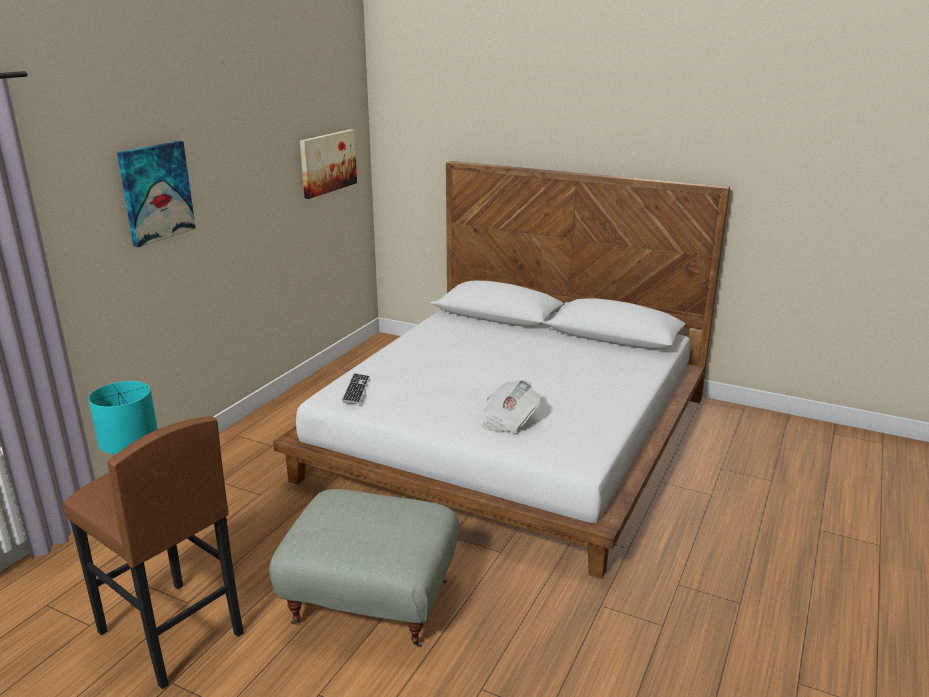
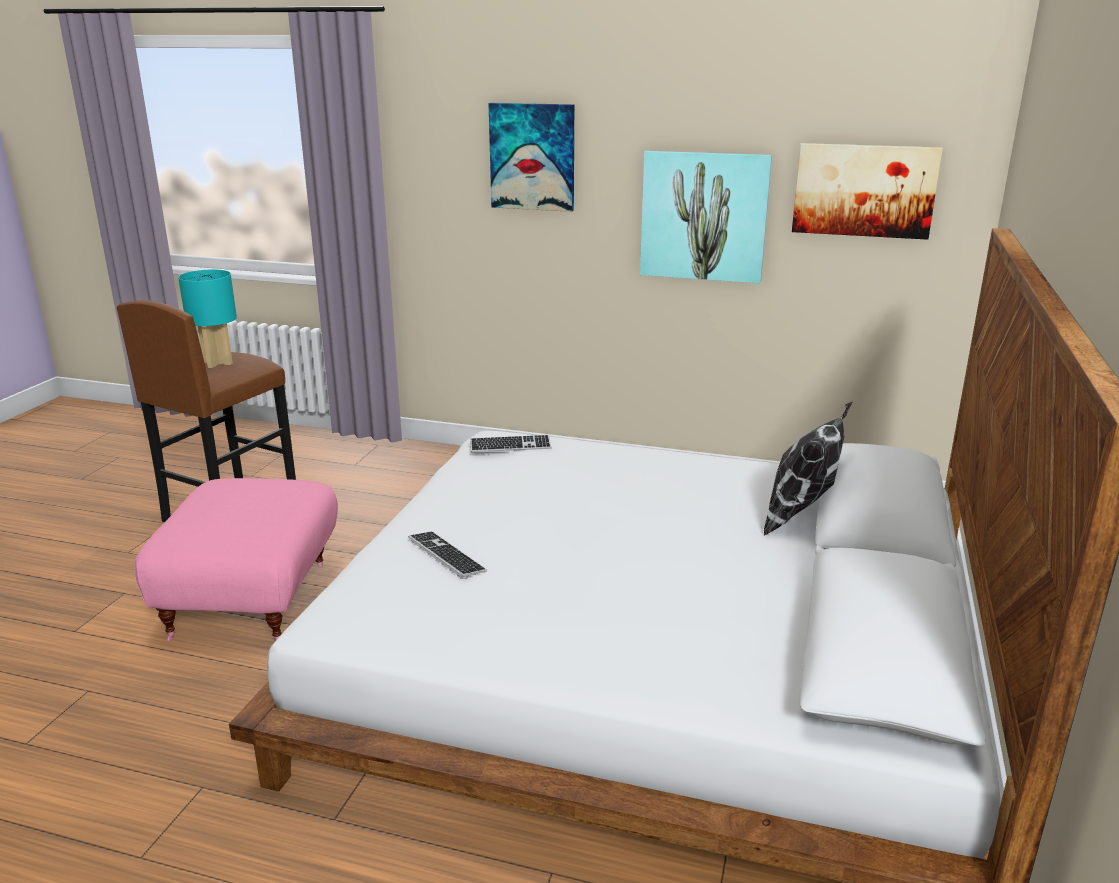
camera: 80 degrees right, 0 degrees up
grey ottoman [269,489,459,647] -> pink ottoman [135,478,338,642]
newspaper [482,380,540,432] -> keyboard [408,531,487,579]
none -> picture [640,151,772,283]
none -> pillow [764,401,853,535]

